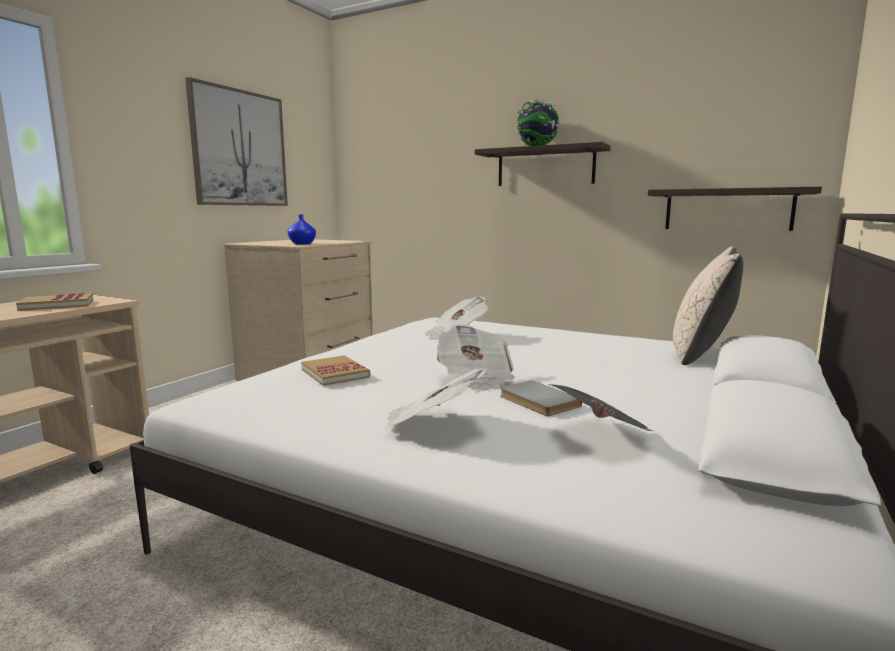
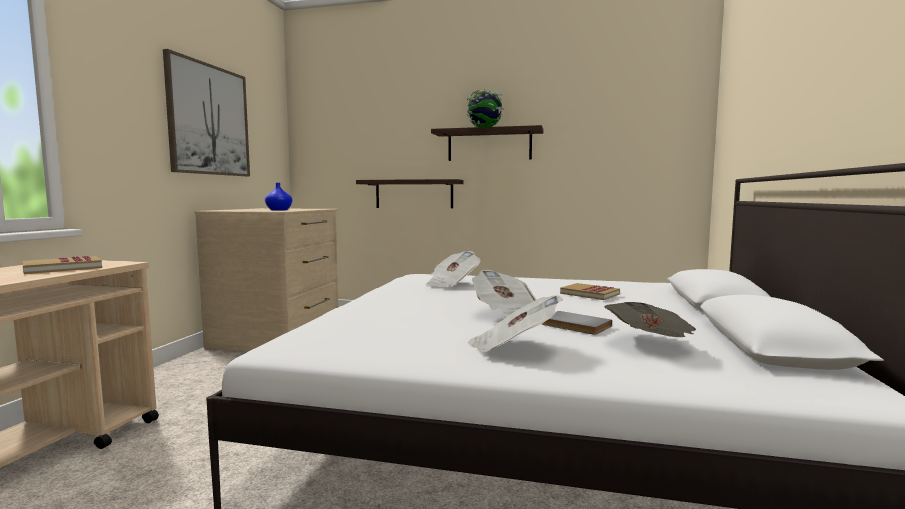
camera: 15 degrees left, 5 degrees down
book [301,355,370,386] -> book moved to [560,283,620,300]
shelf [648,186,822,231] -> shelf moved to [356,179,464,208]
beige pillow [673,246,743,365] -> none

